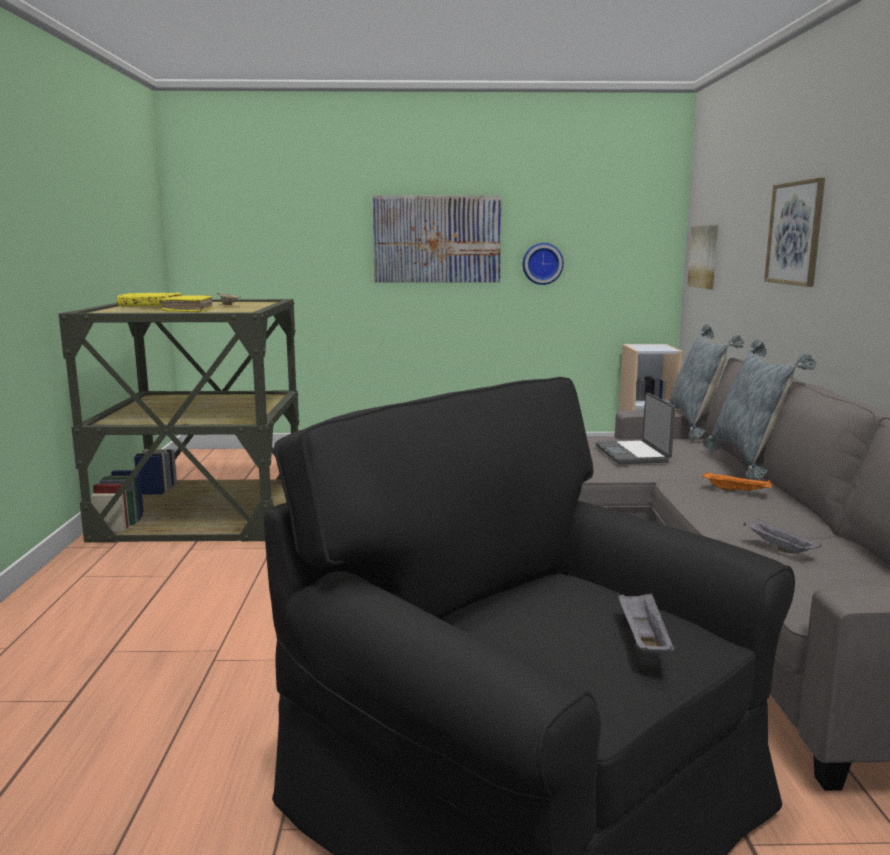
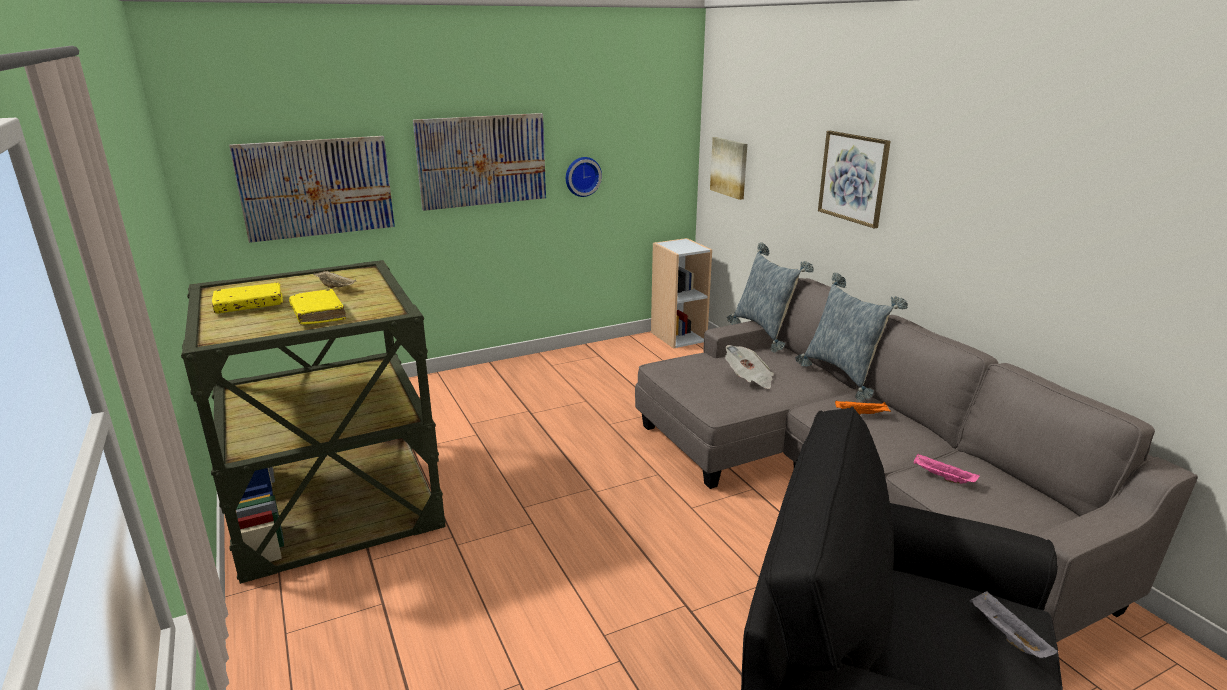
camera: 25 degrees left, 10 degrees up
laptop [595,392,675,464] -> newspaper [725,345,774,389]
grey tray [743,518,822,554] -> pink tray [914,453,980,484]
none -> picture [229,136,395,243]

